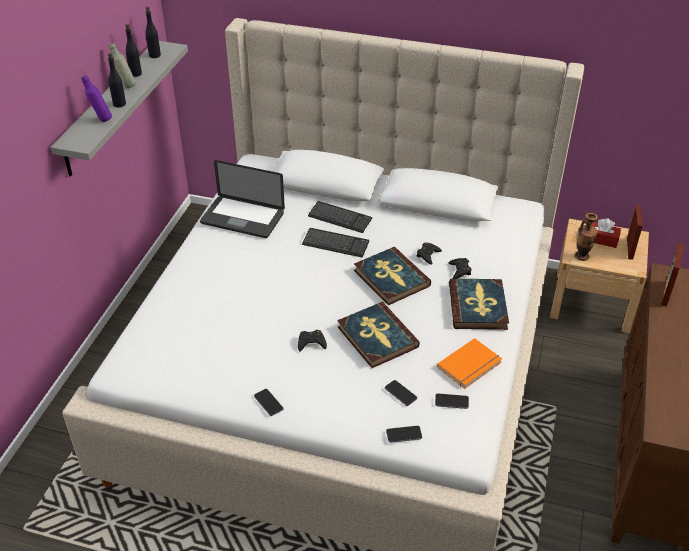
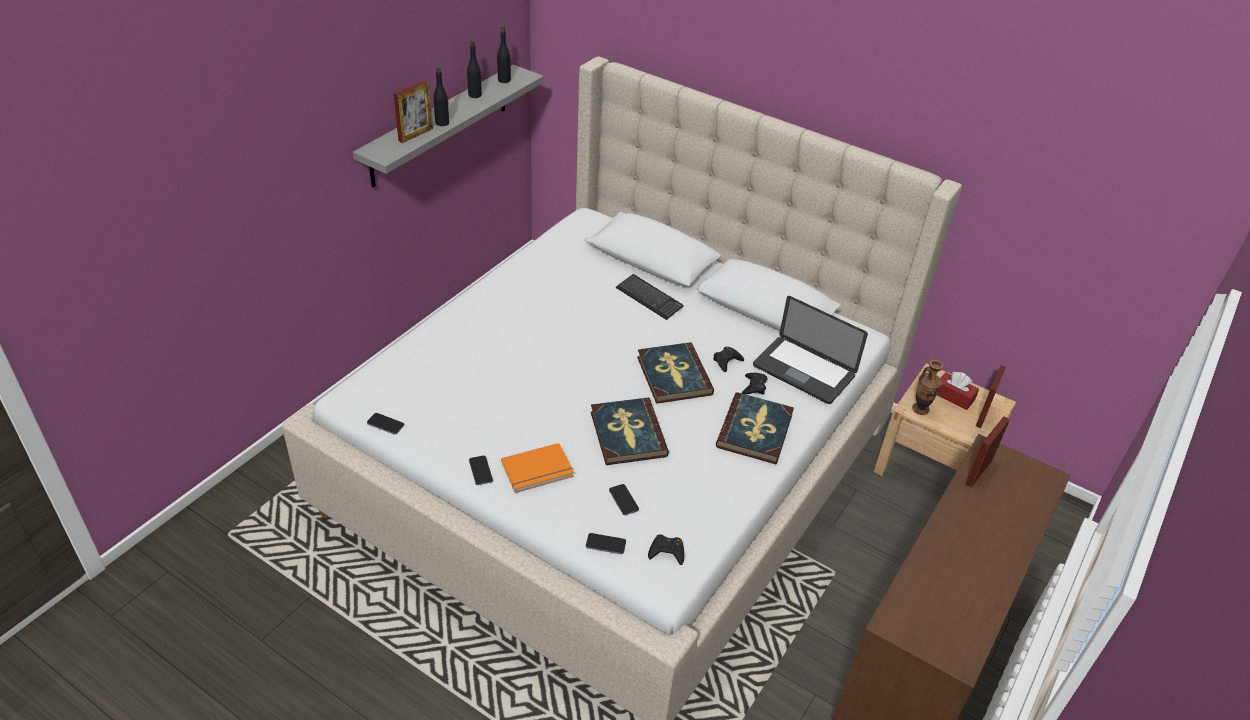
camera: 15 degrees right, 0 degrees up
purple bottle [81,75,112,122] -> picture frame [394,80,433,143]
grey bottle [109,43,136,88] -> none
laptop [200,160,285,238] -> laptop moved to [753,296,868,404]
black game controller [298,330,327,352] -> black game controller moved to [648,534,684,565]
keyboard [302,228,369,258] -> none
phone [435,393,469,409] -> phone moved to [367,413,404,434]
orange book [437,338,502,389] -> orange book moved to [501,443,574,493]

